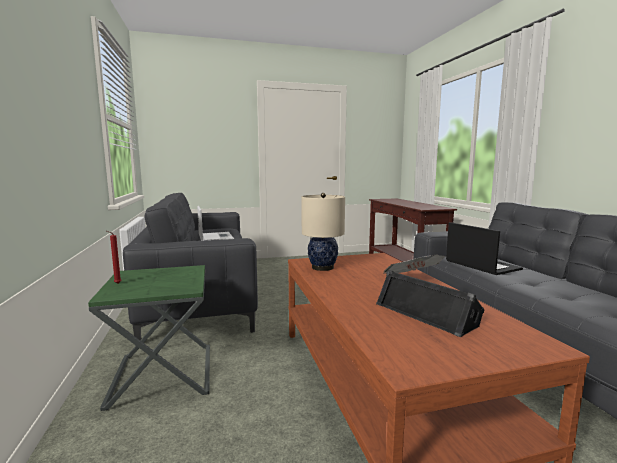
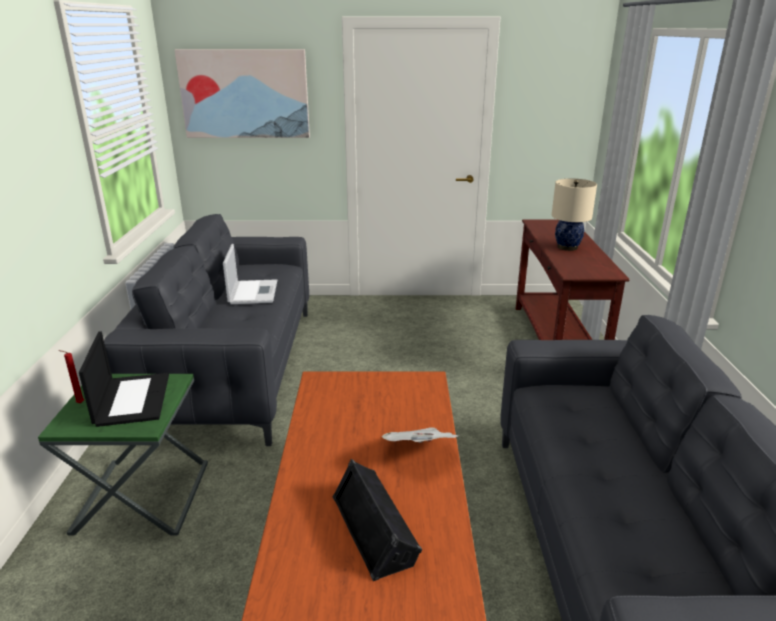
camera: 15 degrees right, 15 degrees up
beige table lamp [302,193,345,271] -> beige table lamp moved to [552,178,597,251]
laptop [446,222,523,275] -> laptop moved to [79,331,169,427]
none -> picture [175,49,310,138]

